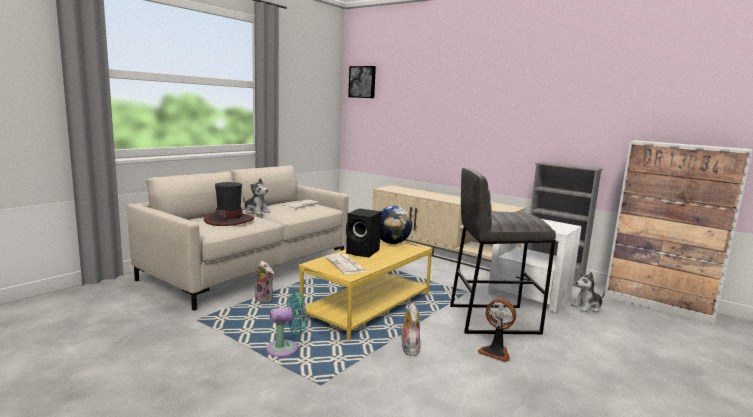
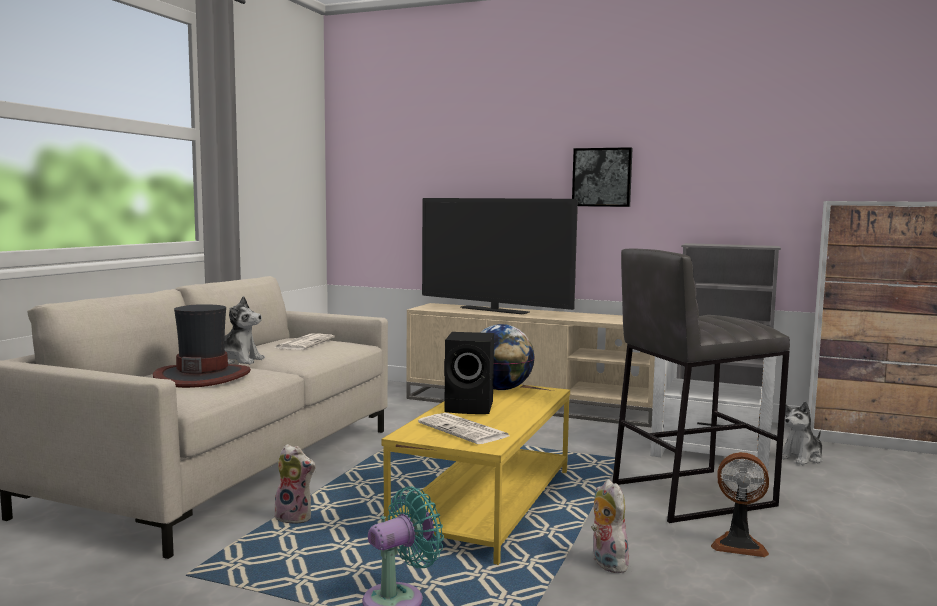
camera: 15 degrees left, 5 degrees down
picture [348,66,376,98] -> picture moved to [572,147,633,207]
none -> television [422,198,578,314]

